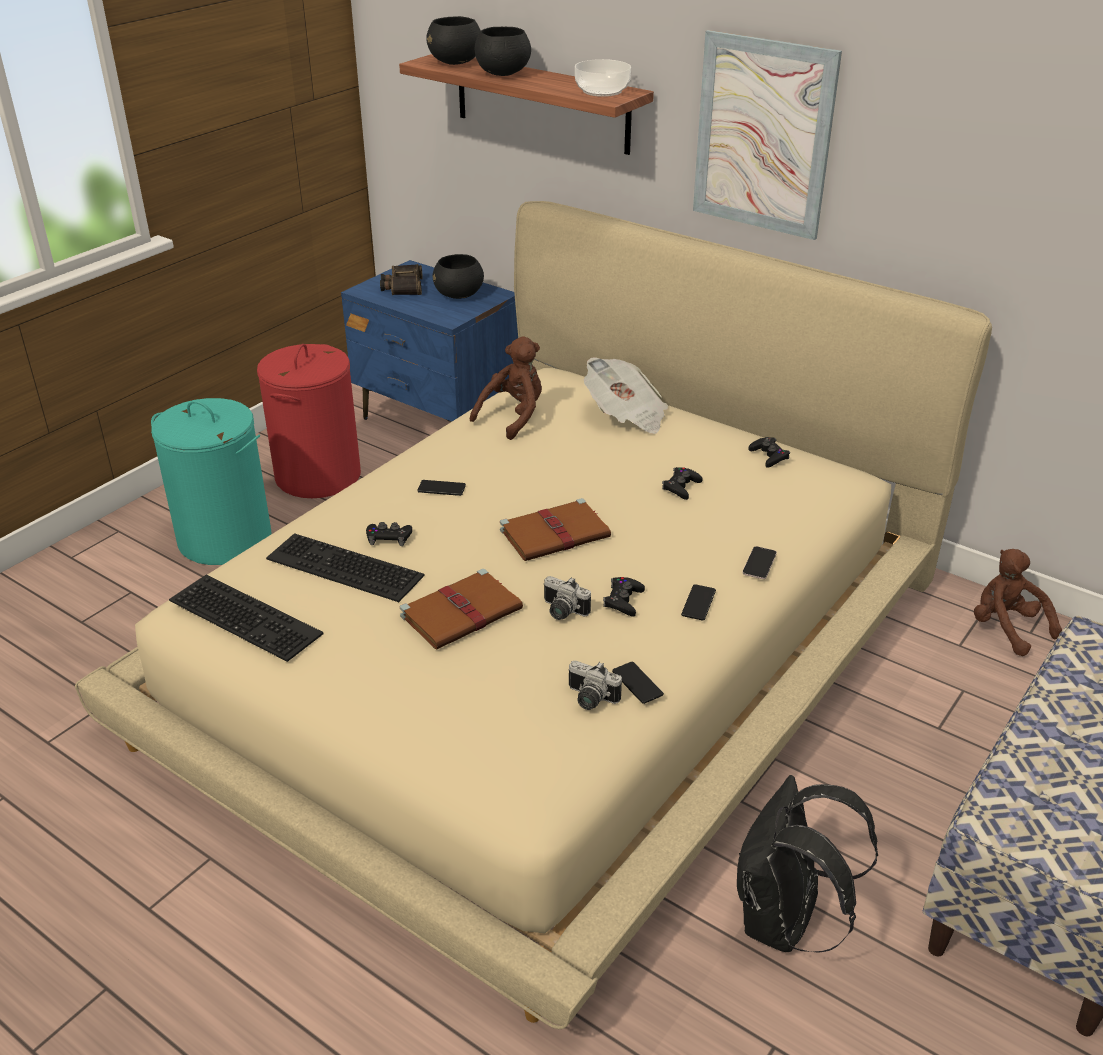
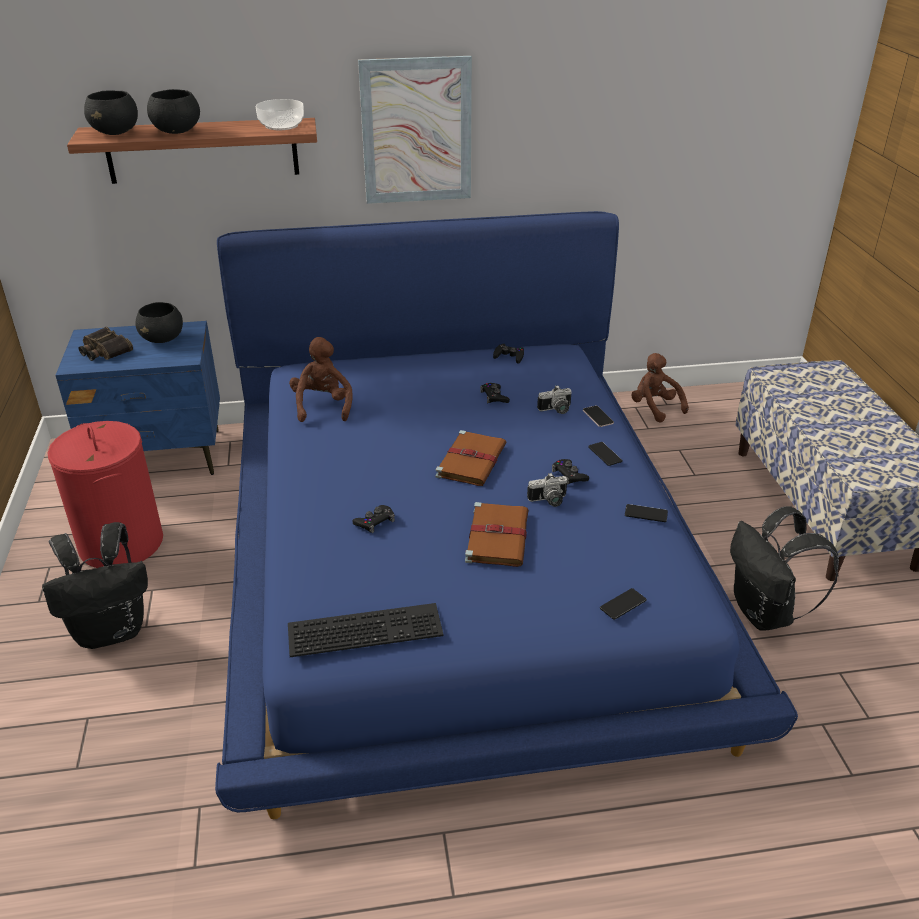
camera: 45 degrees left, 0 degrees up
beige bed [75,201,992,1029] -> blue bed [215,211,798,819]
turquoise laundry basket [151,398,272,565] -> black backpack [42,522,148,649]
keyboard [266,533,424,602] -> none
phone [417,480,466,496] -> phone moved to [600,588,647,620]
camera [568,660,622,710] -> camera moved to [537,385,572,414]
newspaper [584,357,668,434] -> none
brown plush toy [974,549,1062,656] -> brown plush toy turned 45 degrees clockwise [631,353,689,423]

